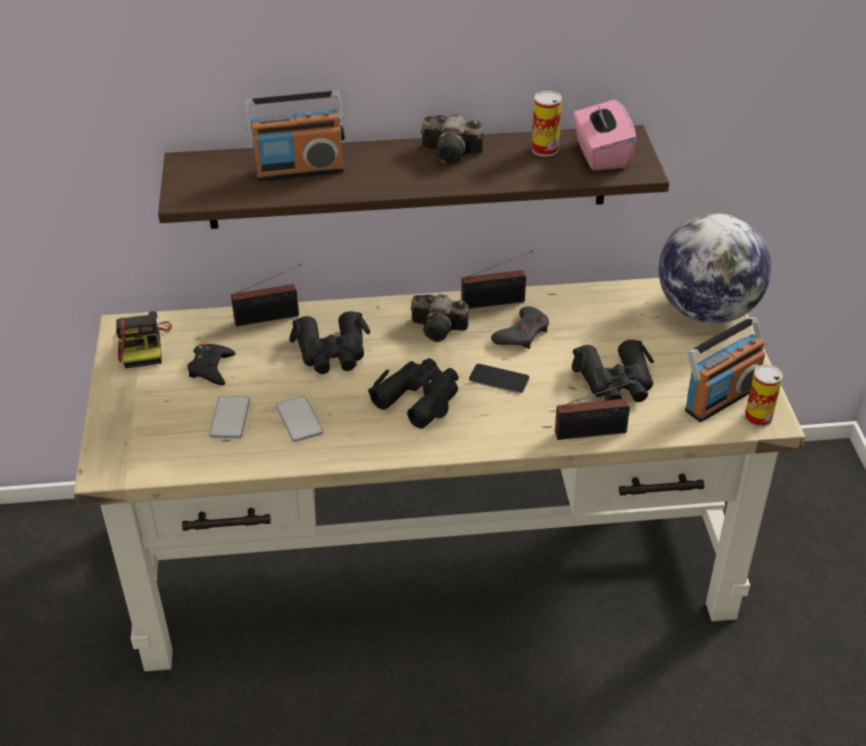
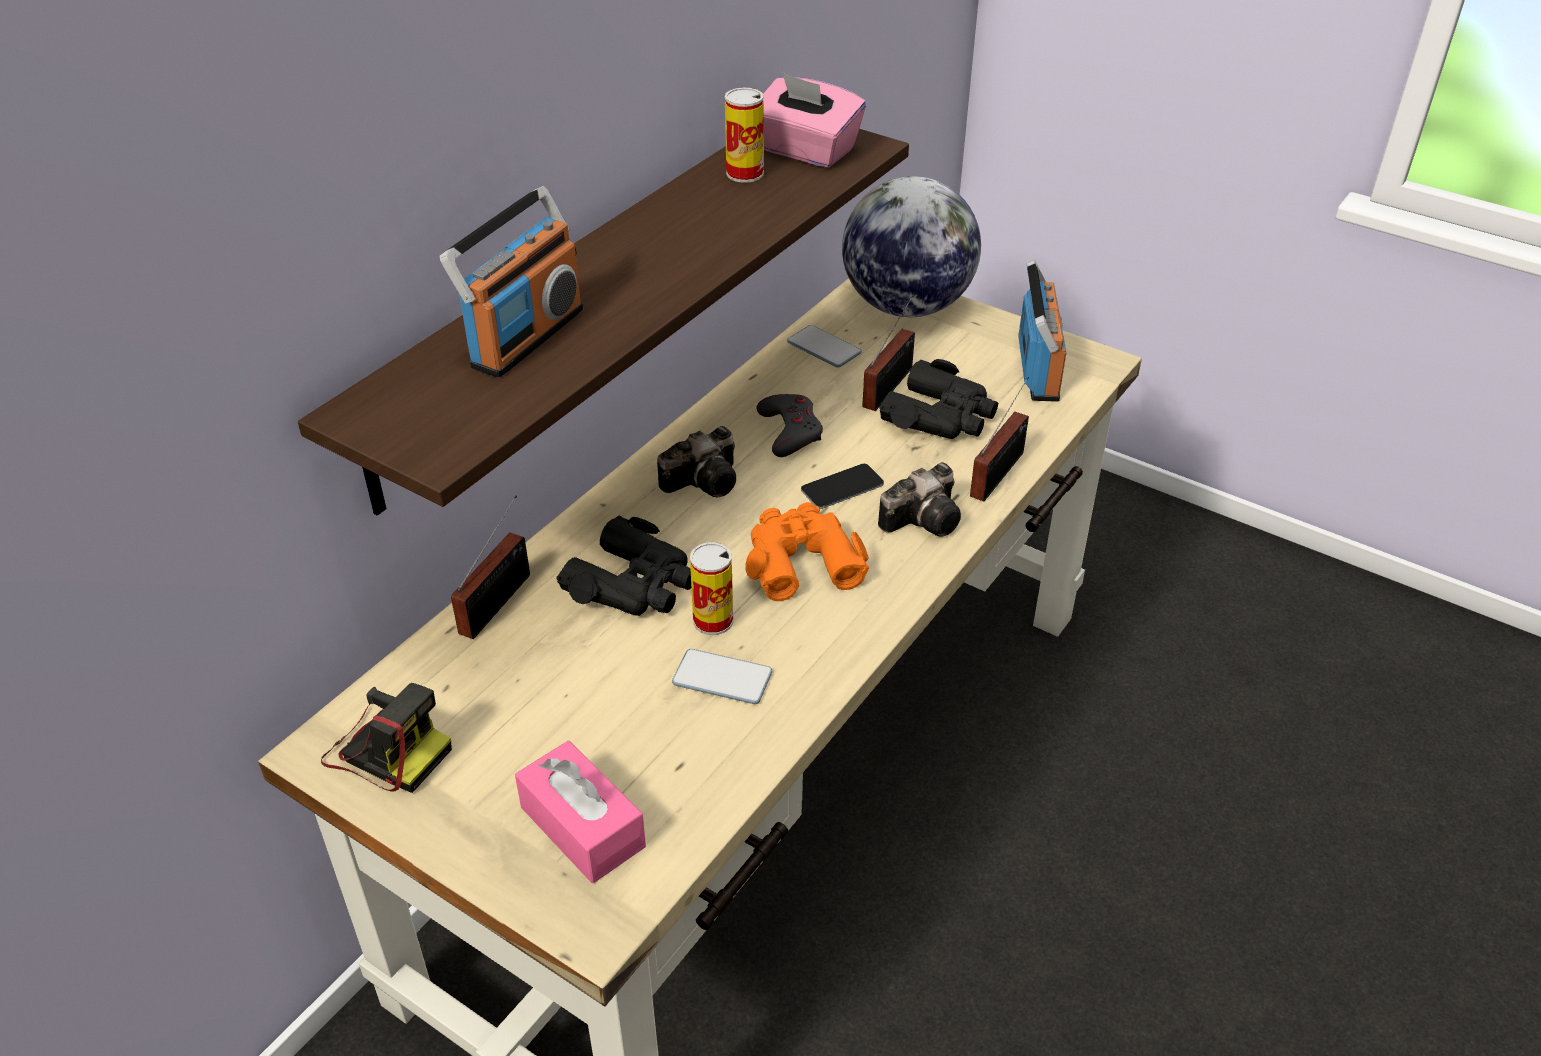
camera: 50 degrees left, 0 degrees up
black game controller [187,344,235,385] -> none
phone [209,396,250,438] -> phone moved to [787,325,862,368]
black binoculars [368,358,459,429] -> orange binoculars [745,502,869,601]
camera [421,113,483,165] -> camera moved to [878,462,961,537]
radio [461,250,533,309] -> radio moved to [862,295,915,411]
can [745,365,783,427] -> can moved to [690,542,733,635]
none -> pink tissue box [515,741,646,883]

